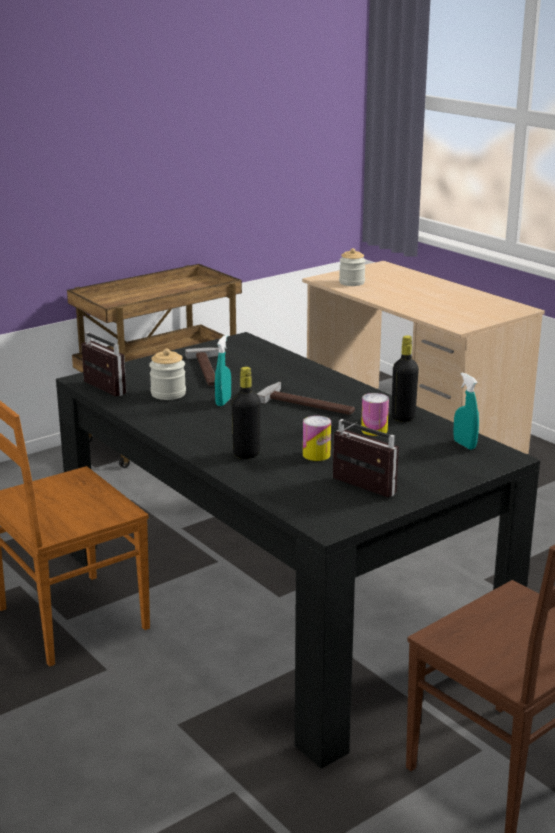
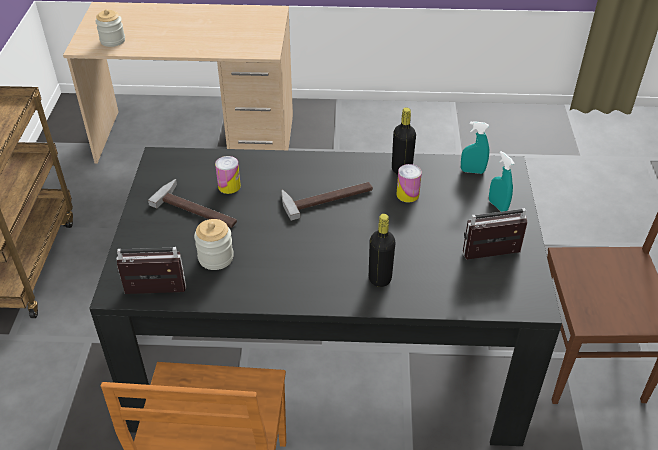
camera: 50 degrees left, 20 degrees up
turquoise spray bottle [215,335,231,406] -> turquoise spray bottle moved to [489,151,515,212]
can [303,416,331,461] -> can moved to [215,156,241,194]

